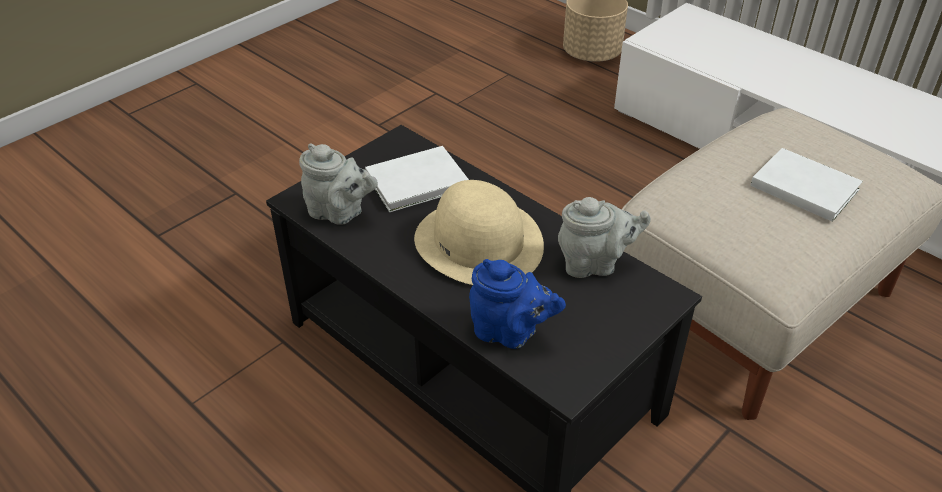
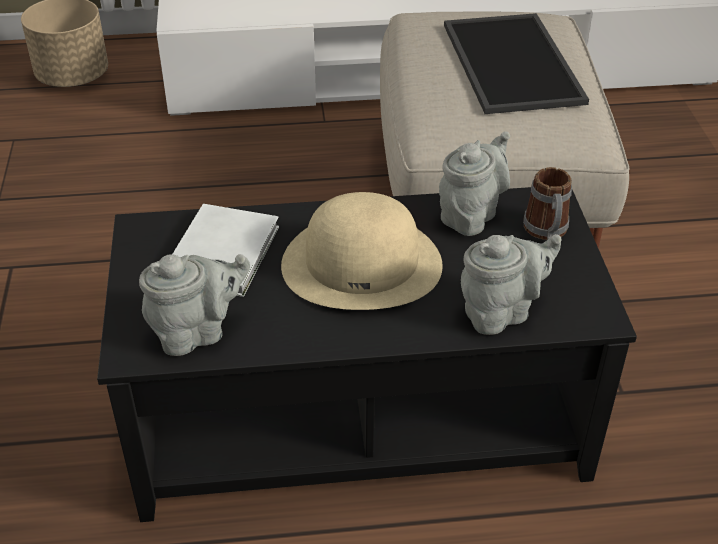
camera: 50 degrees left, 0 degrees up
blue teapot [469,259,566,349] -> grey teapot [461,234,561,335]
white book [750,148,863,222] -> tray [444,13,589,114]
none -> mug [523,167,572,240]

